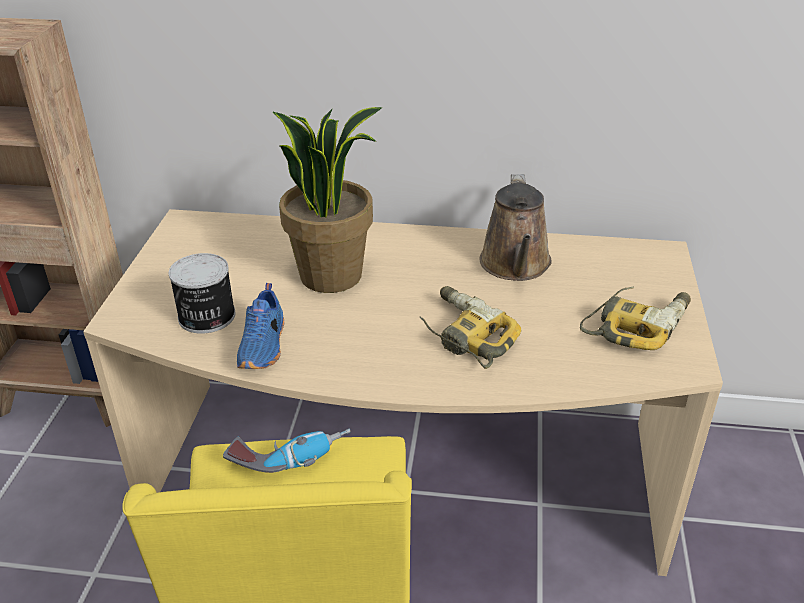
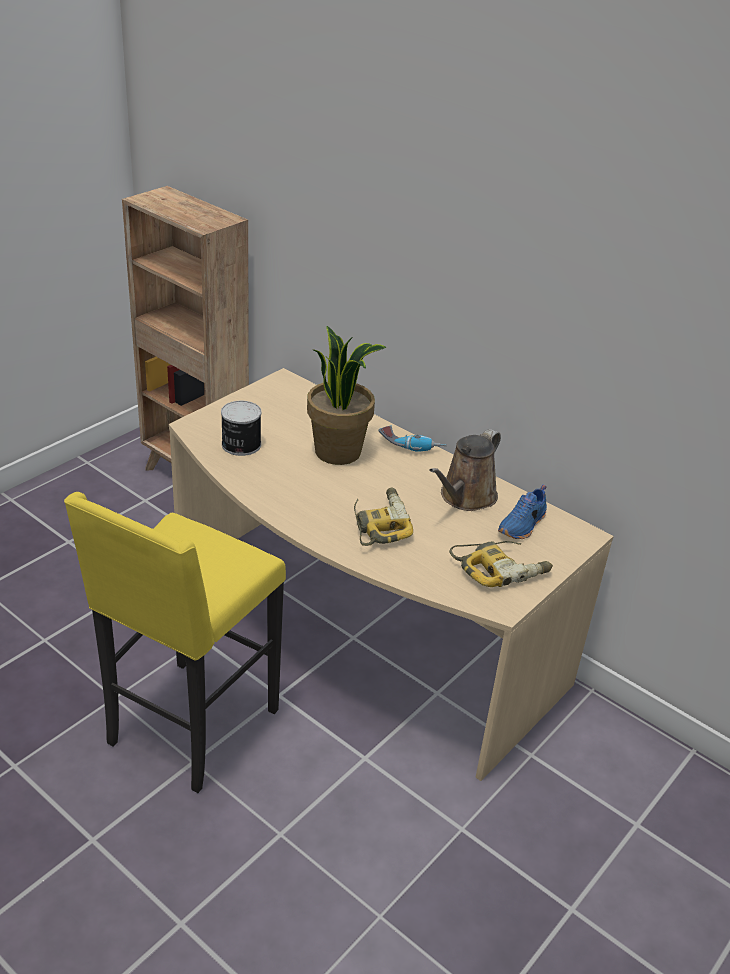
camera: 30 degrees right, 0 degrees up
power drill [223,429,351,473] -> power drill moved to [379,426,447,452]
blue shoe [237,283,284,369] -> blue shoe moved to [498,484,547,539]

